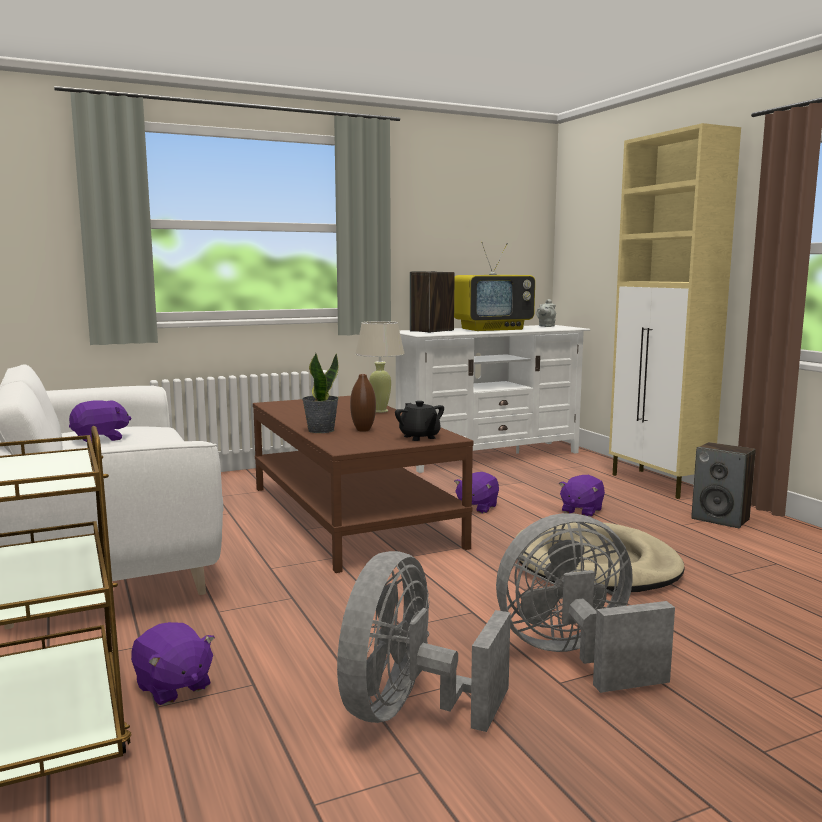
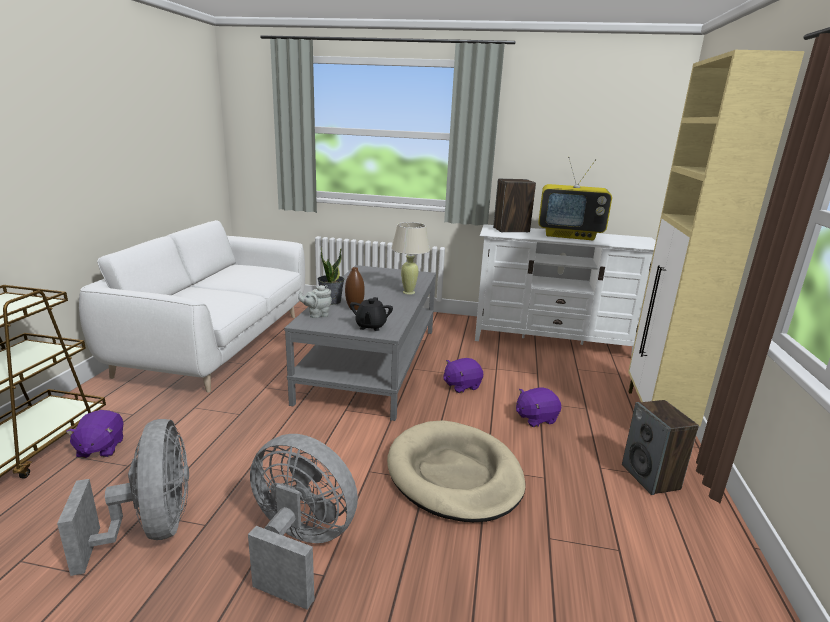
camera: 35 degrees right, 10 degrees up
purple plush toy [69,400,131,442] -> none
brown coffee table [253,396,473,573] -> grey coffee table [284,265,436,421]
grey fan [337,551,511,732] -> grey fan turned 105 degrees clockwise [57,419,189,576]
grey teapot [536,299,556,327] -> grey teapot moved to [298,285,332,318]

